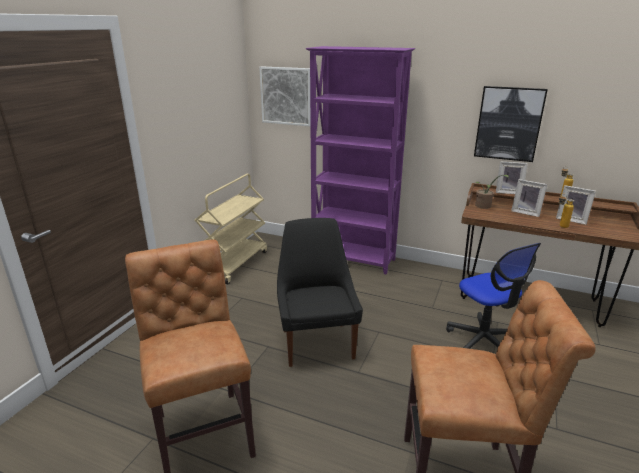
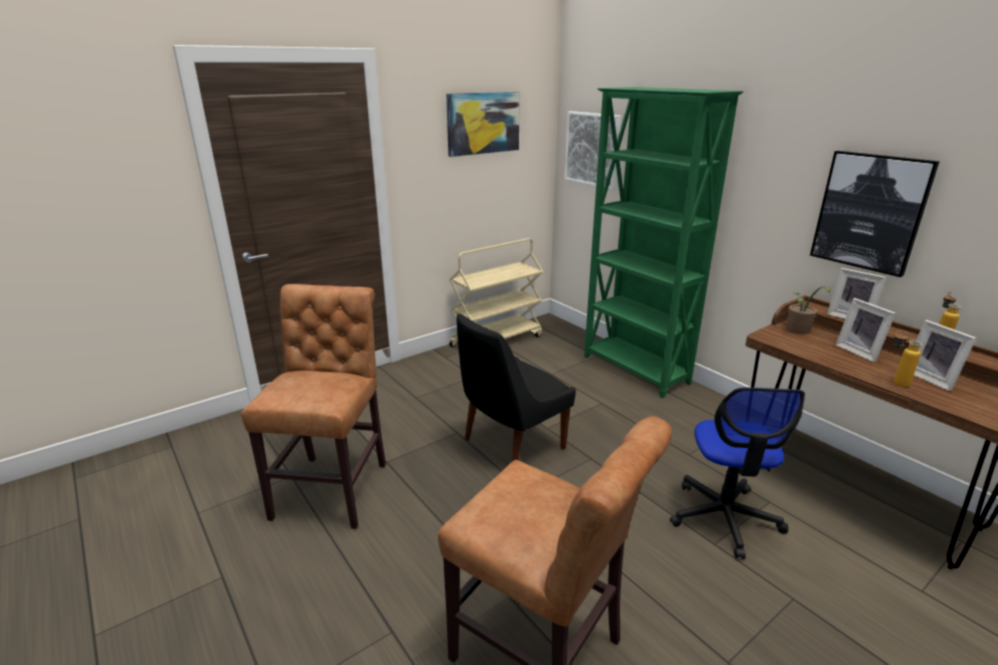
camera: 30 degrees right, 0 degrees up
black chair [277,218,363,367] -> black chair turned 150 degrees counterclockwise [456,314,576,461]
purple bookcase [306,46,415,275] -> green bookcase [584,87,744,398]
none -> picture [446,92,520,157]

